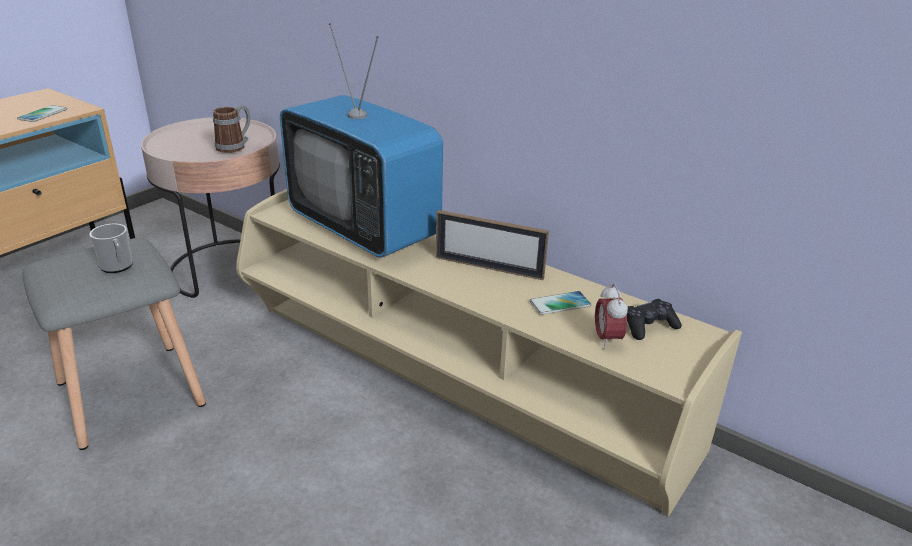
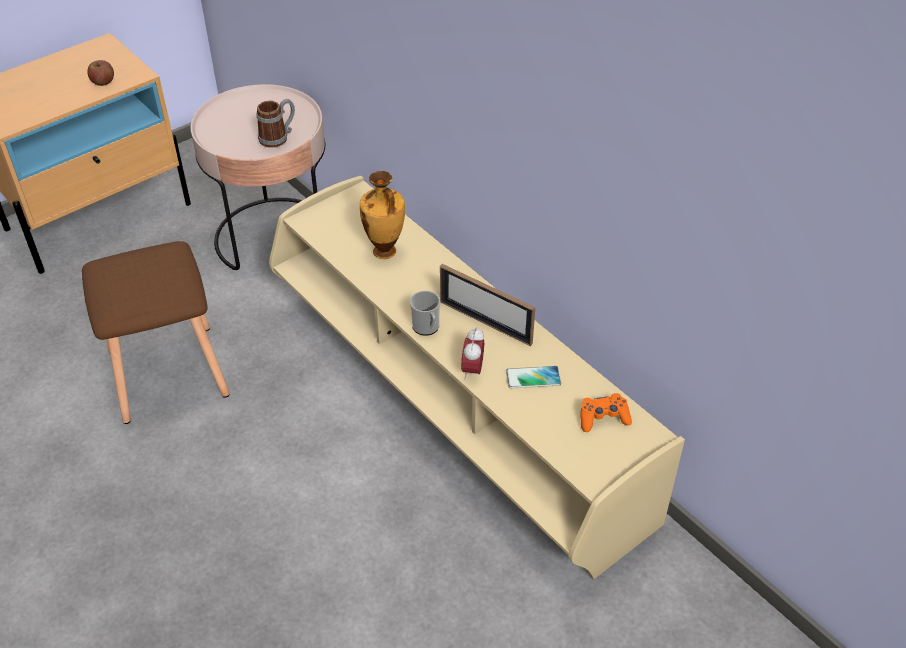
camera: 15 degrees right, 15 degrees up
phone [17,105,67,122] -> apple [87,60,114,86]
grey stool [22,238,206,450] -> brown stool [82,241,229,424]
mug [89,224,133,273] -> mug moved to [410,291,441,336]
television [280,23,443,258] -> vase [360,171,405,259]
alarm clock [595,284,628,349] -> alarm clock moved to [461,327,484,379]
black game controller [627,299,682,340] -> orange game controller [580,393,632,432]

